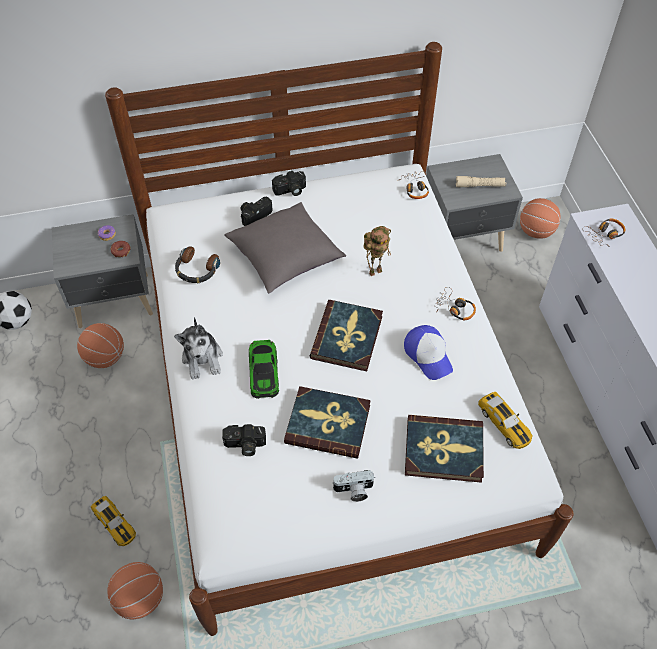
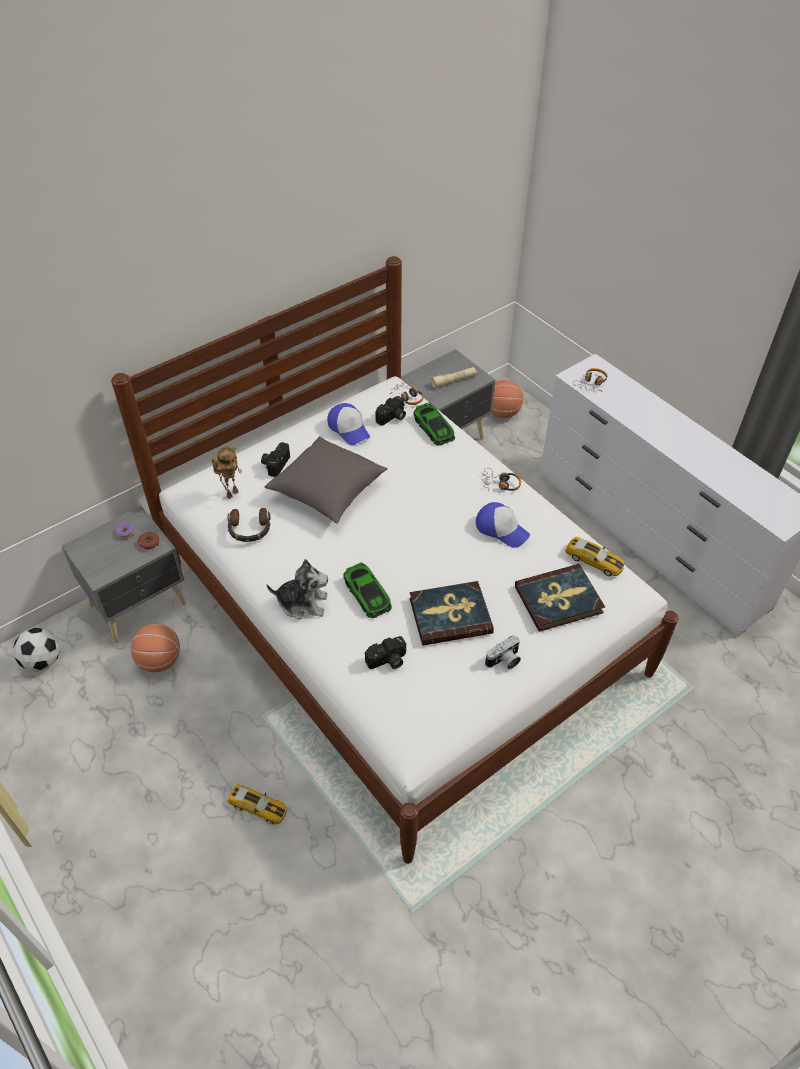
camera: 25 degrees left, 5 degrees down
basketball [107,562,163,619] -> none
plush toy [174,317,223,379] -> plush toy turned 45 degrees counterclockwise [267,559,328,620]
camera [272,171,306,196] -> camera moved to [375,396,406,426]
book [310,300,383,372] -> none
toy robot [364,226,391,276] -> toy robot moved to [211,446,242,499]
none -> cap [327,403,370,445]
none -> toy car [413,402,455,446]

